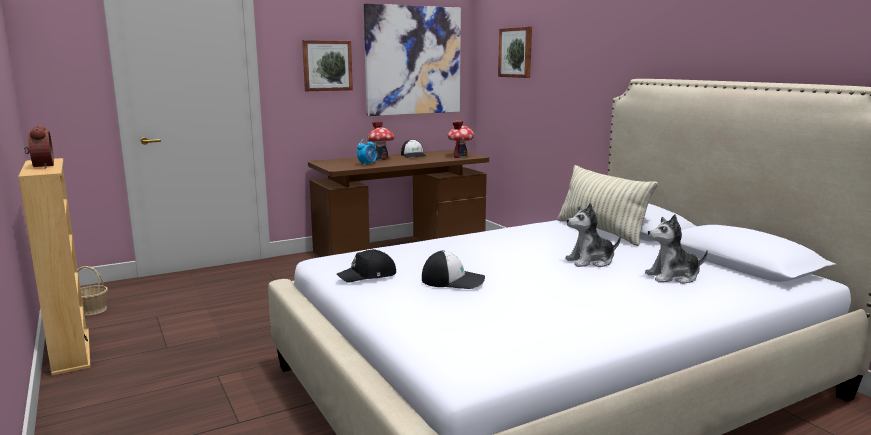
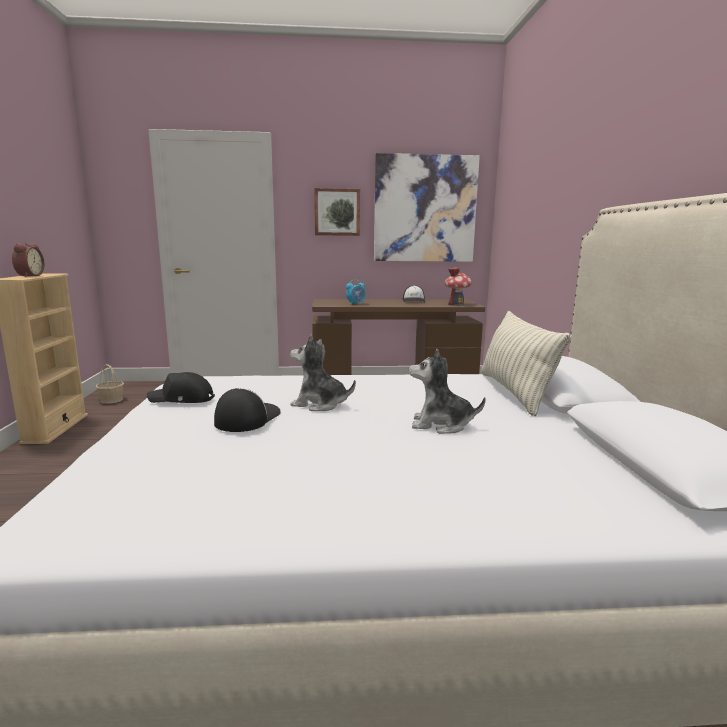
camera: 25 degrees right, 0 degrees up
toy house [368,122,394,160] -> none
cap [422,251,485,289] -> cap turned 105 degrees counterclockwise [214,388,281,432]
picture [498,27,532,78] -> none
plush toy [645,214,708,284] -> plush toy moved to [290,334,356,411]

